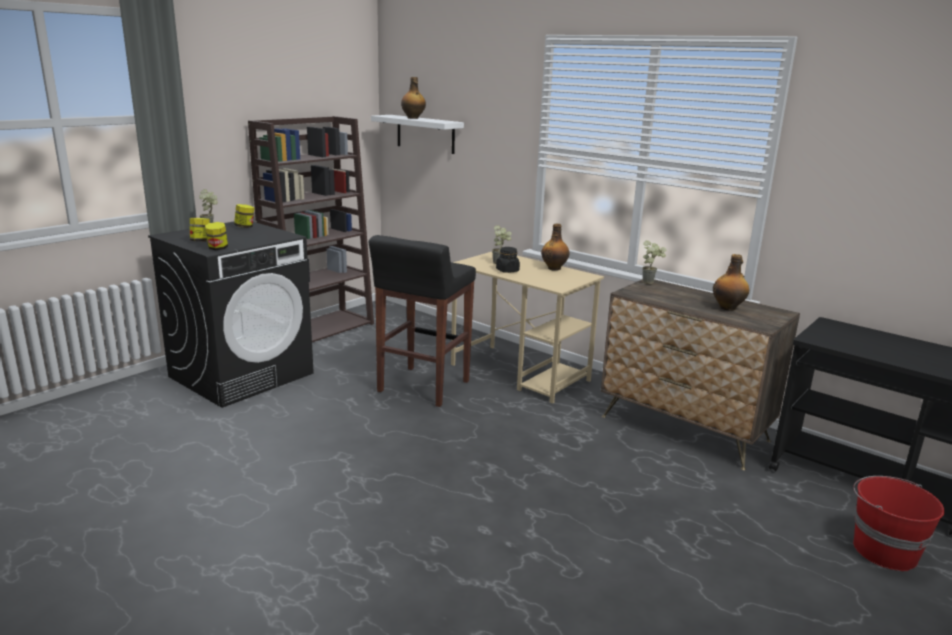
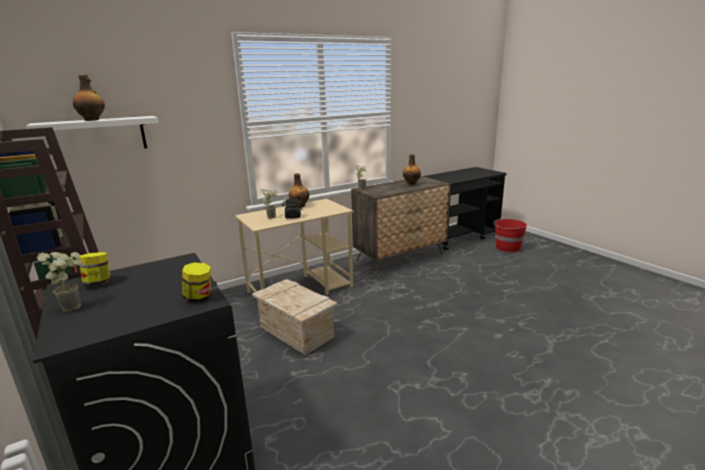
camera: 70 degrees left, 0 degrees up
jar [190,218,210,242] -> none
black stool [369,235,476,407] -> crate [252,279,338,355]

